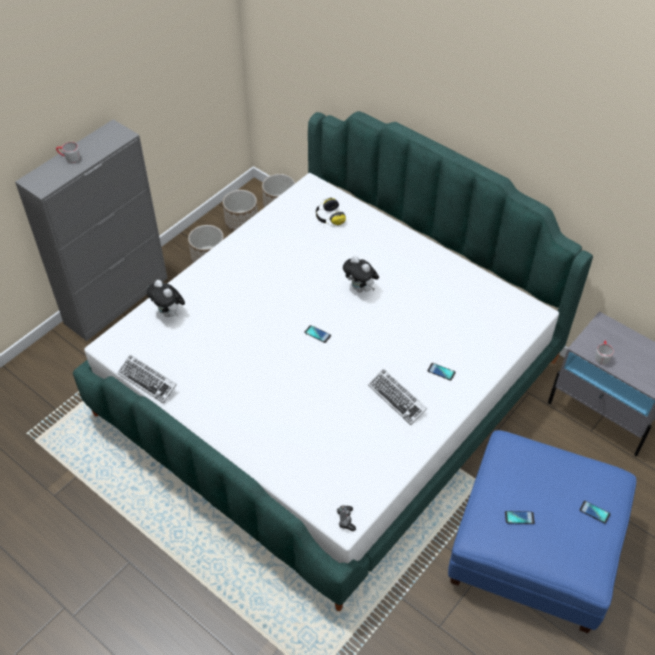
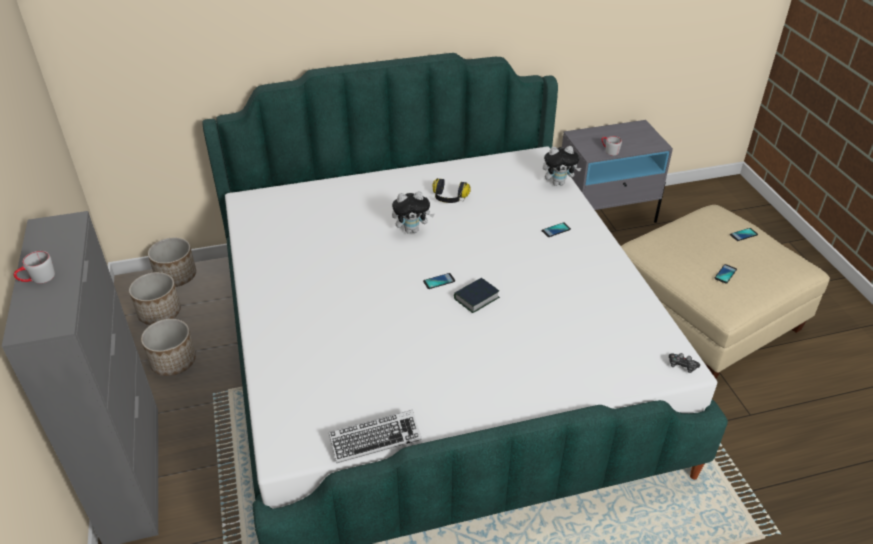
camera: 55 degrees left, 10 degrees down
plush toy [147,280,185,317] -> plush toy moved to [543,146,581,186]
headphones [316,198,346,227] -> headphones moved to [433,178,471,203]
keyboard [368,369,427,425] -> none
blue ottoman [448,430,637,633] -> beige ottoman [621,205,830,379]
none -> book [454,278,500,313]

